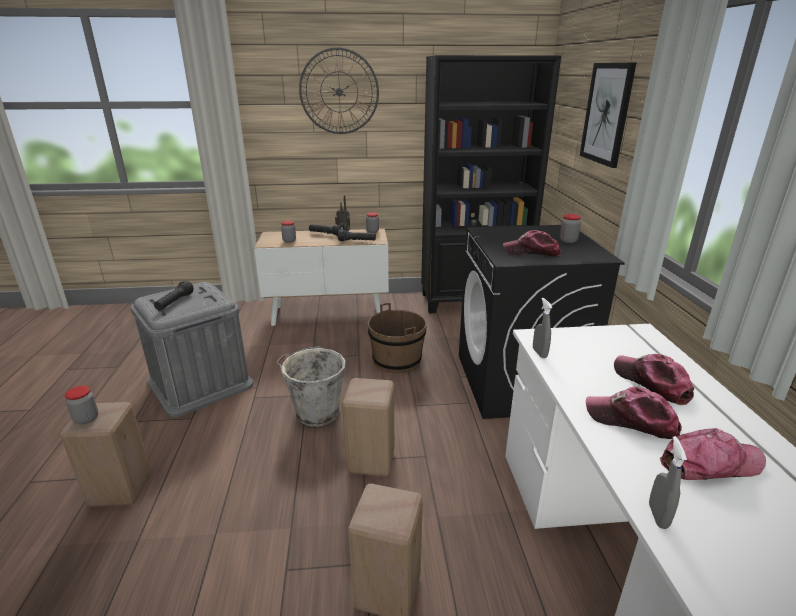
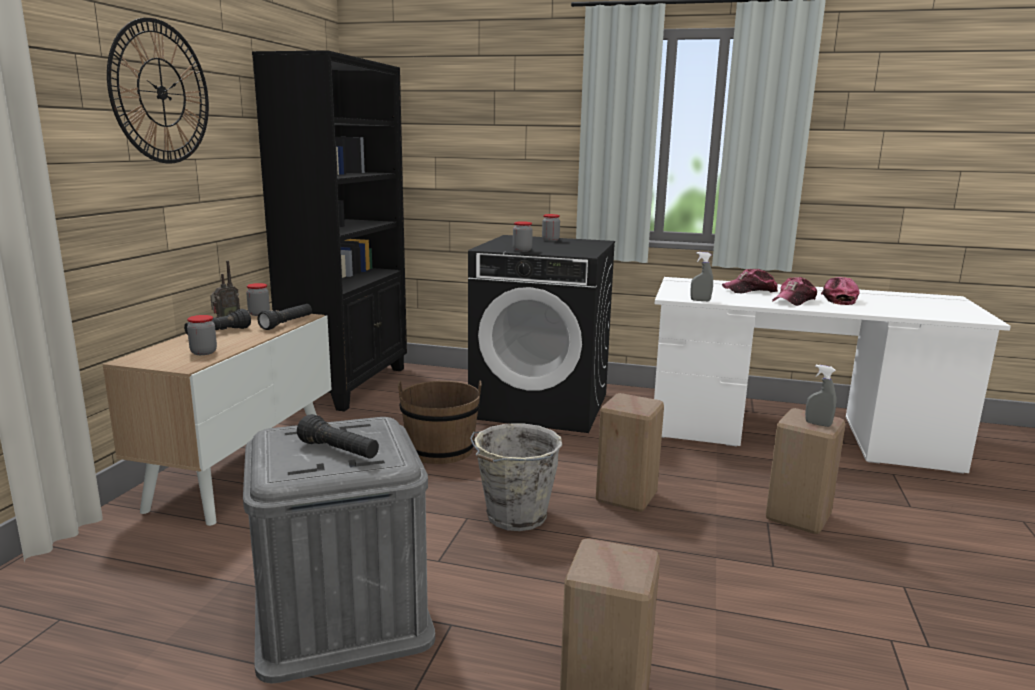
camera: 70 degrees left, 10 degrees down
jar [64,386,98,424] -> jar moved to [513,221,533,252]
cap [503,230,561,257] -> none
picture [580,63,636,168] -> none
grey spray bottle [649,436,687,529] -> grey spray bottle moved to [805,365,836,427]

